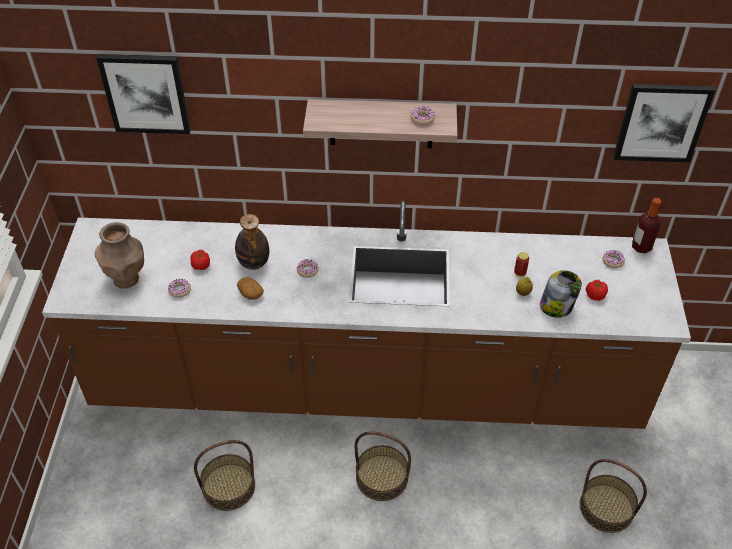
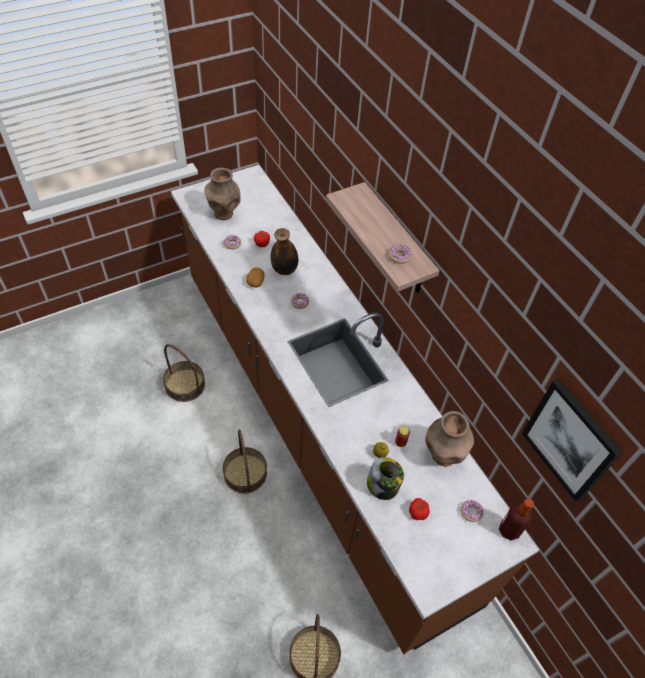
camera: 55 degrees right, 5 degrees up
picture [96,54,191,134] -> none
none -> brown vase [425,411,474,467]

